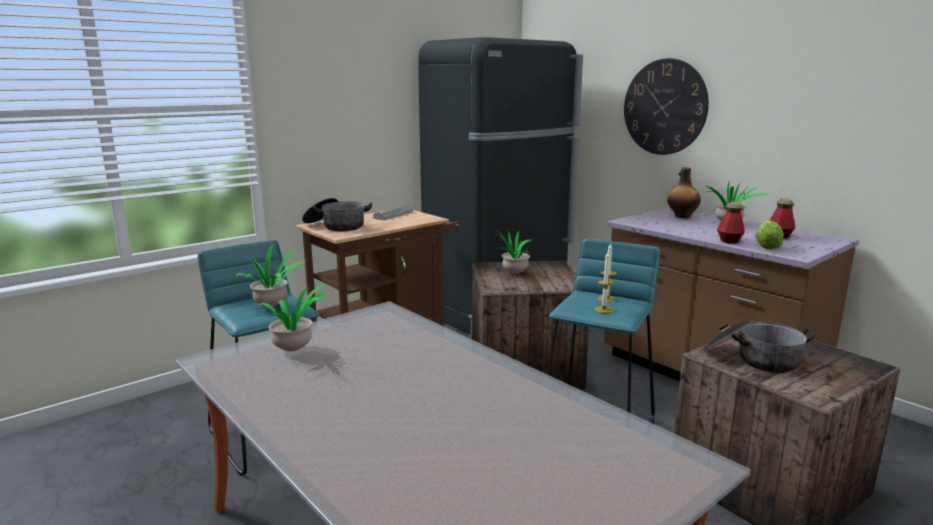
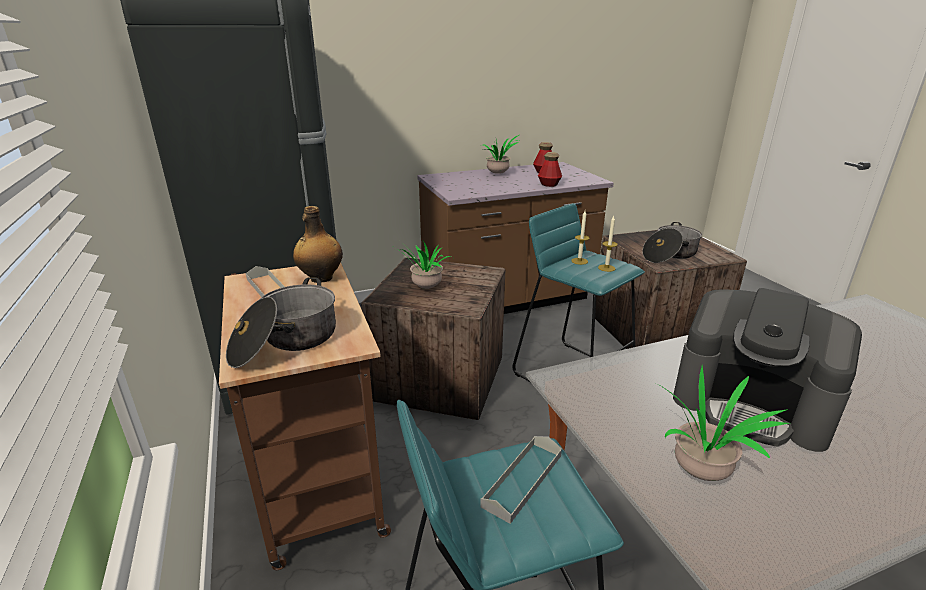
camera: 70 degrees left, 10 degrees up
potted plant [236,244,305,307] -> grey tray [480,436,562,524]
wall clock [624,58,709,155] -> none
bottle [667,167,701,218] -> bottle moved to [293,206,343,283]
lettuce [755,221,784,249] -> none
none -> coffee machine [673,288,862,452]

